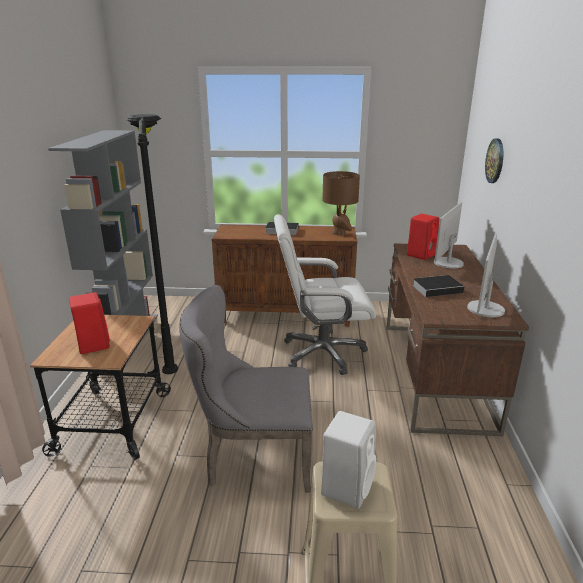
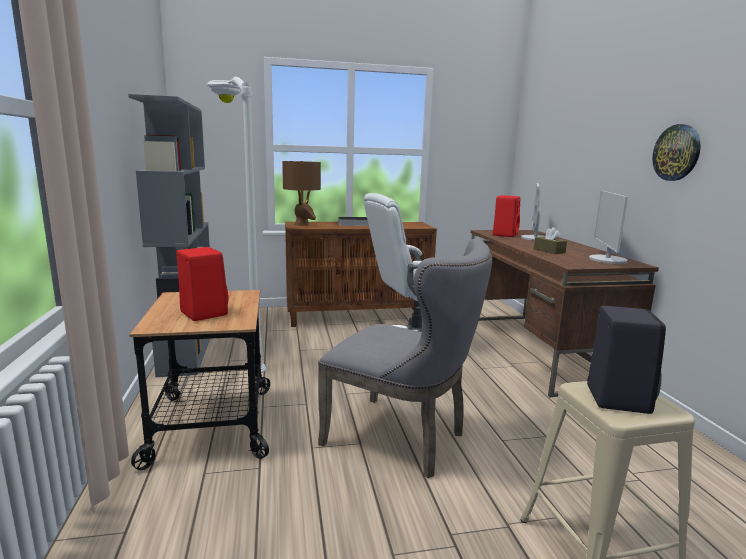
camera: 15 degrees left, 10 degrees down
black floor lamp [125,114,178,374] -> white floor lamp [206,77,266,373]
grey chair [179,285,313,492] -> grey chair turned 135 degrees counterclockwise [318,239,492,478]
white speaker [321,411,377,509] -> black speaker [587,306,666,414]
brown table lamp [322,171,360,235] -> brown table lamp moved to [282,161,321,226]
book [412,275,466,297] -> brown tissue box [534,227,567,254]
wall clock [485,138,503,183] -> wall clock moved to [652,124,701,181]

